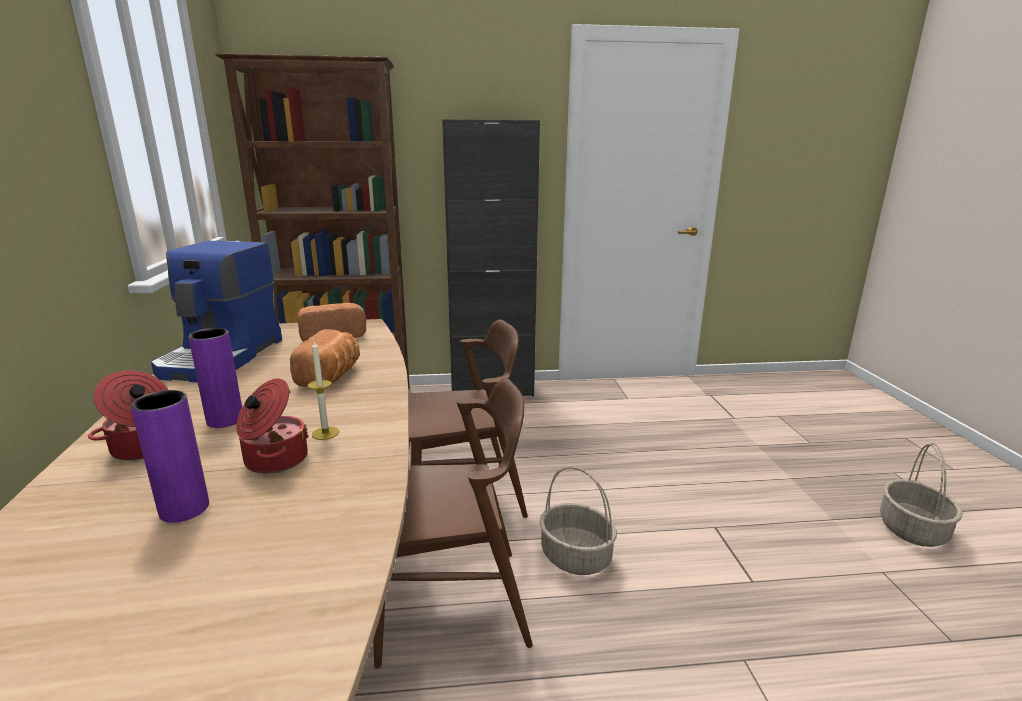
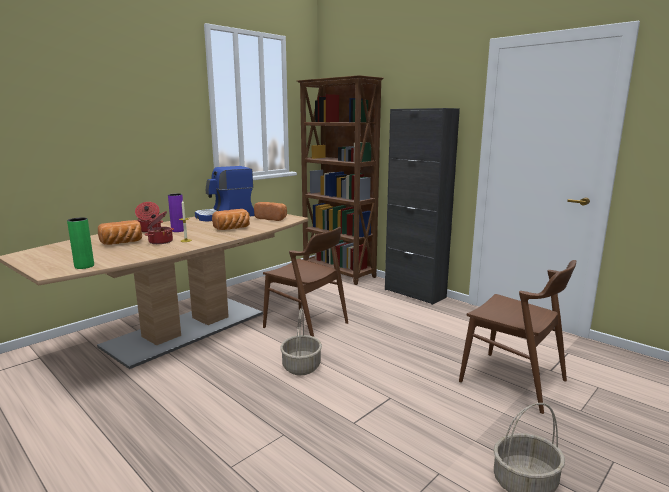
camera: 50 degrees right, 5 degrees down
purple vase [131,390,209,523] -> bread [98,220,142,245]
brown chair [373,378,533,669] -> brown chair moved to [459,260,576,414]
none -> green vase [67,218,94,269]

